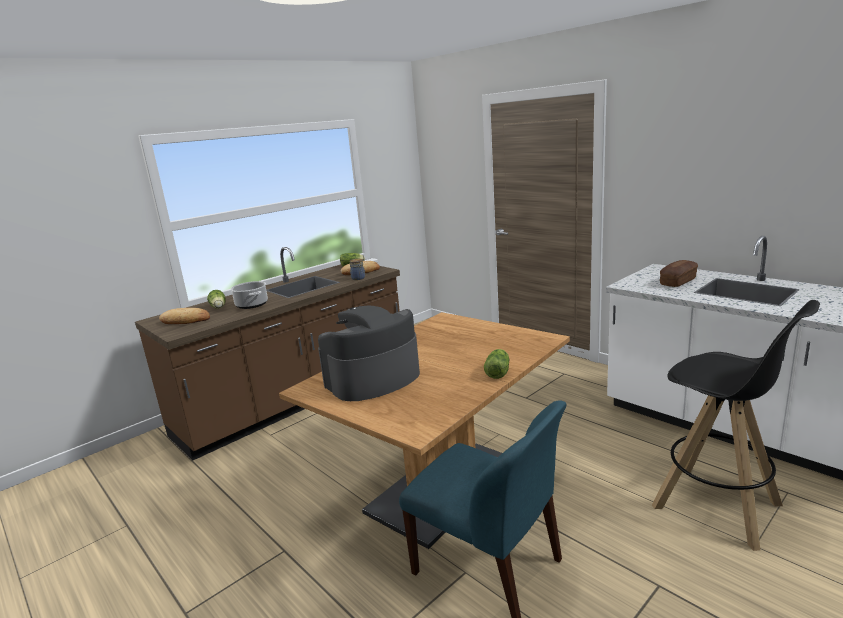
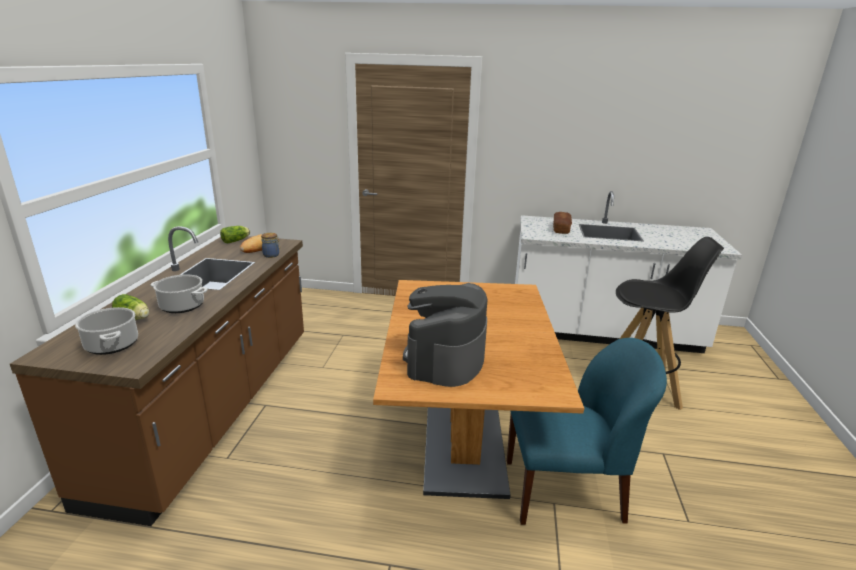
camera: 40 degrees left, 5 degrees up
bread [159,308,210,324] -> cooking pot [75,307,138,355]
lettuce [484,349,509,379] -> none

